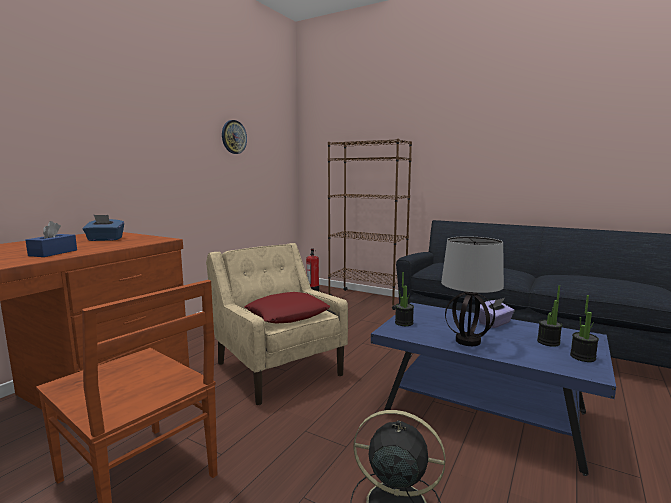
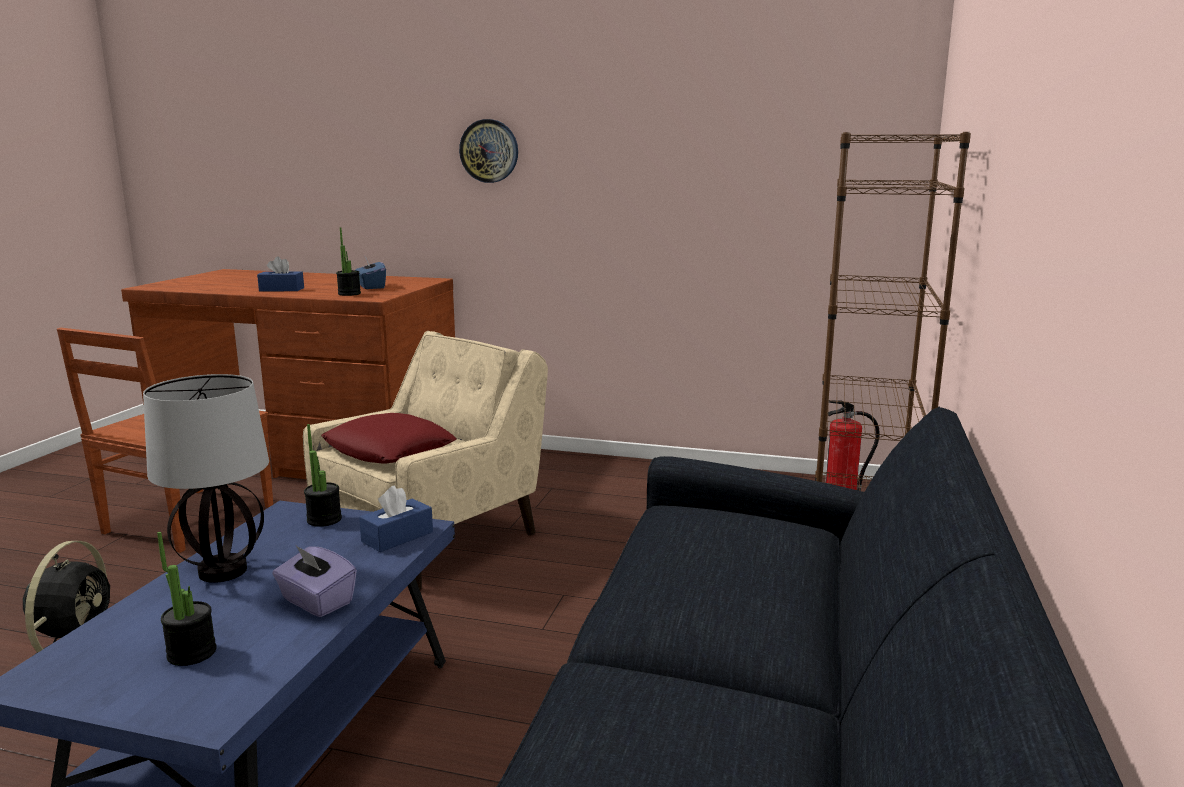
camera: 75 degrees right, 5 degrees up
wall clock [222,120,247,154] -> wall clock moved to [459,119,518,183]
potted plant [570,295,599,362] -> potted plant moved to [336,227,361,296]
none -> blue tissue box [359,485,433,552]

